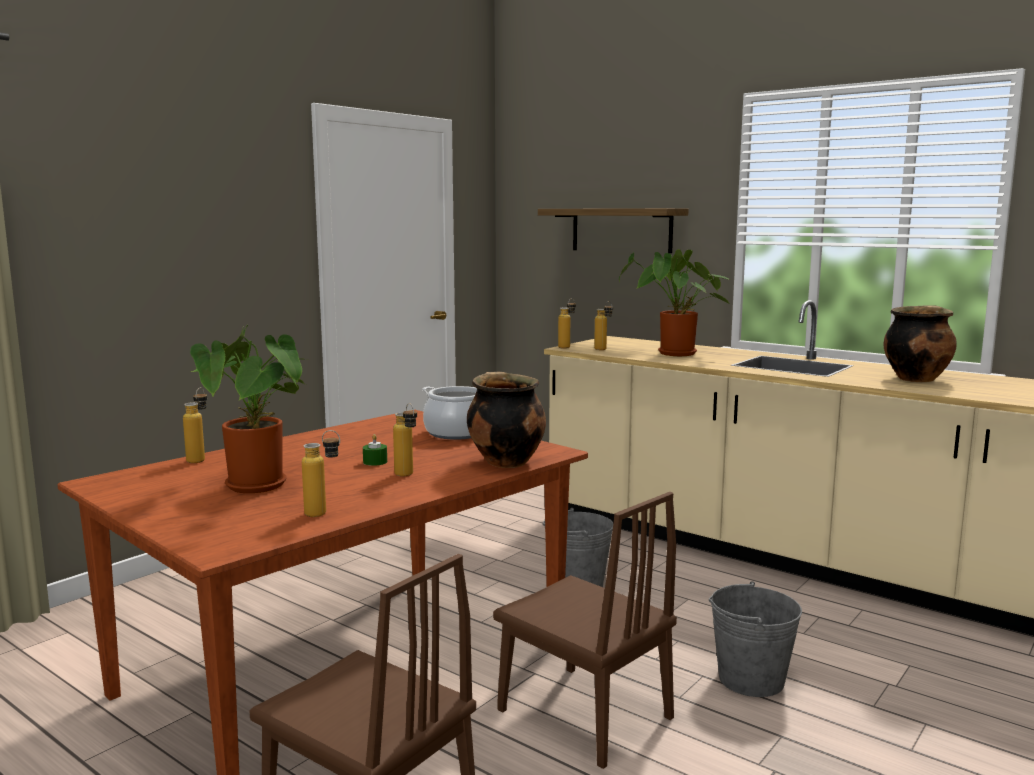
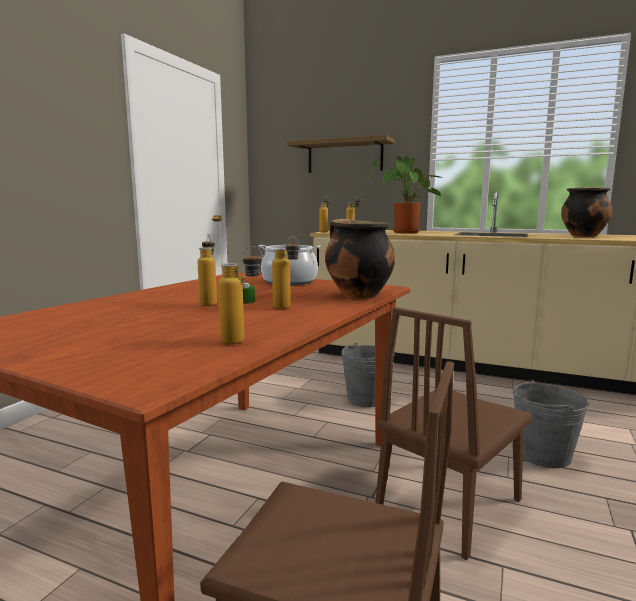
camera: 15 degrees left, 0 degrees up
bottle [183,387,207,463] -> bottle moved to [198,234,217,306]
potted plant [190,325,307,493] -> none
brown chair [493,492,677,769] -> brown chair turned 105 degrees clockwise [375,307,532,560]

